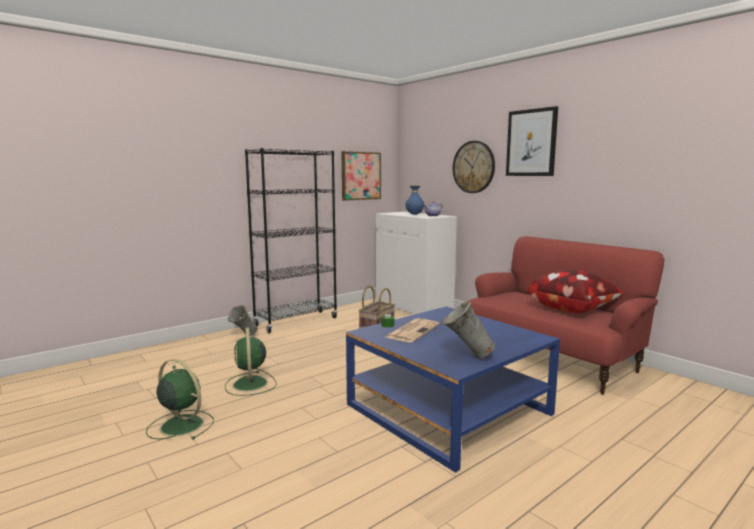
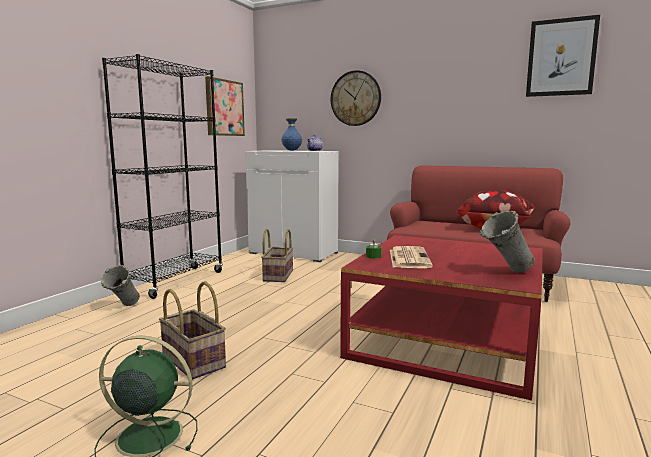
camera: 25 degrees left, 0 degrees up
green fan [225,327,277,396] -> basket [159,281,226,380]
blue coffee table [346,307,560,473] -> red coffee table [340,235,543,400]
picture [506,106,558,176] -> picture moved to [526,15,600,97]

